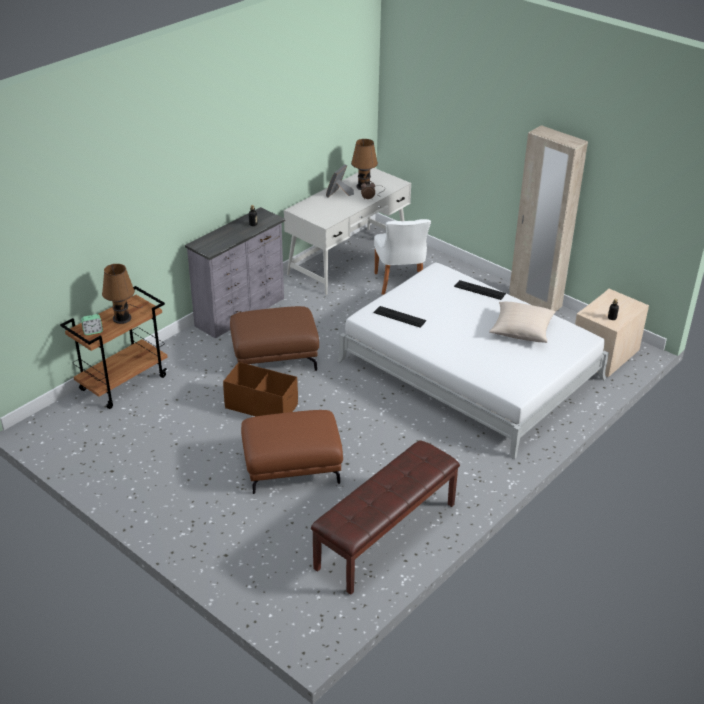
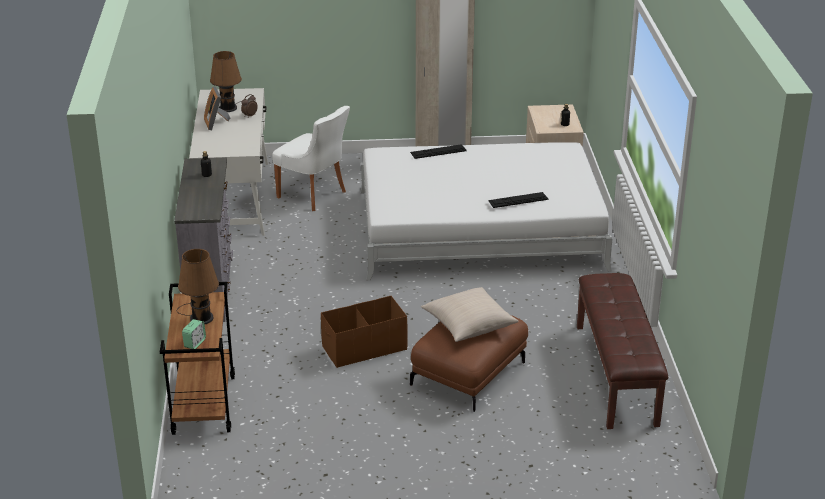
camera: 45 degrees left, 5 degrees down
brown ottoman [230,306,319,371] -> none
keyboard [374,306,427,328] -> keyboard moved to [488,192,548,208]
beige pillow [489,302,556,343] -> beige pillow moved to [421,287,518,342]

